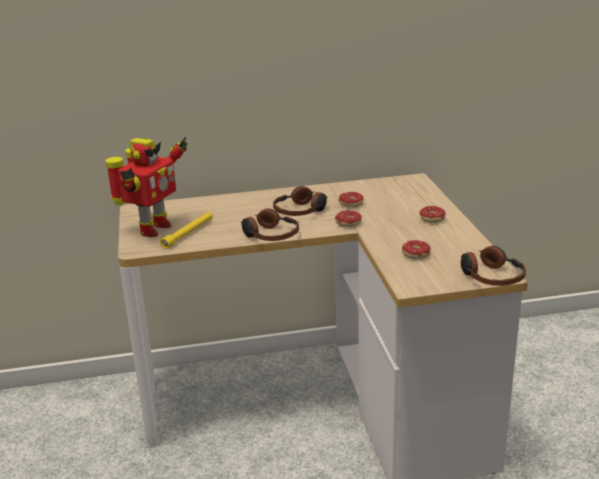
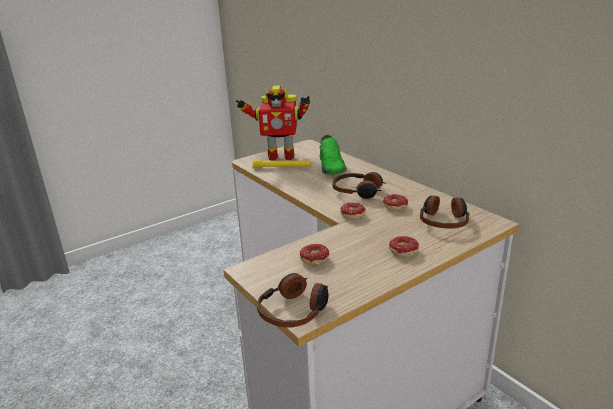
camera: 65 degrees right, 0 degrees up
headphones [241,209,299,241] -> headphones moved to [420,195,469,228]
none -> green shoe [320,135,347,175]

